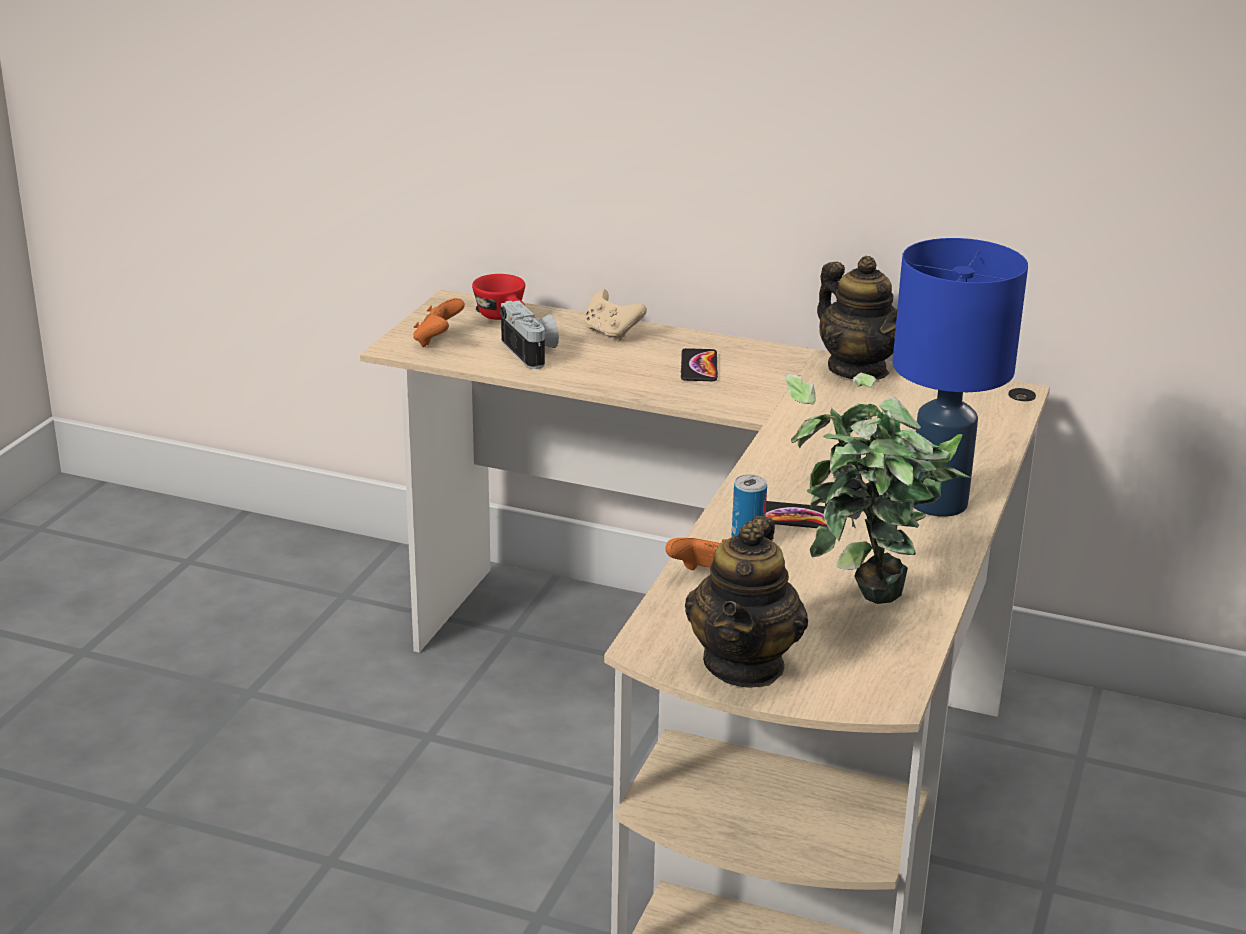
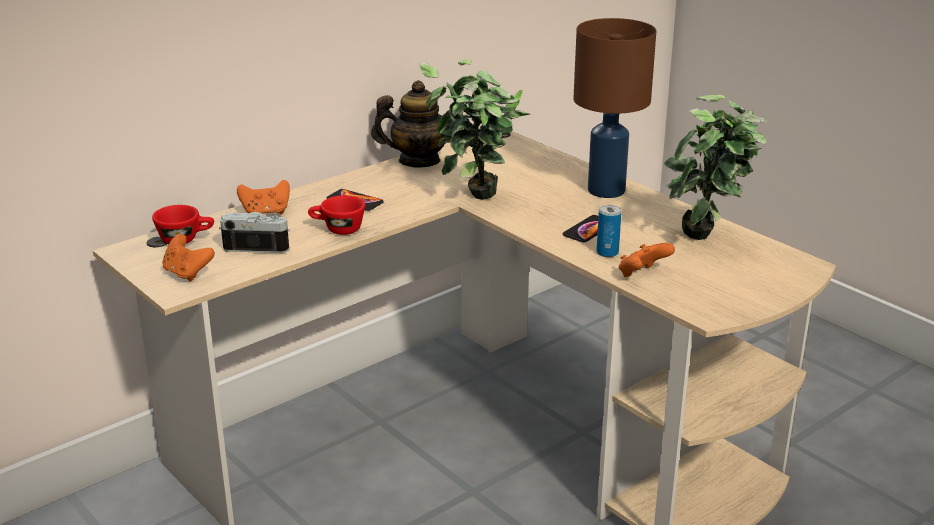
camera: 60 degrees left, 0 degrees up
beige game controller [584,289,647,342] -> orange game controller [237,180,290,215]
teapot [685,516,808,688] -> none
blue table lamp [892,238,1028,517] -> brown table lamp [574,18,656,198]
none -> red cup [308,195,365,235]
none -> potted plant [419,59,530,200]

